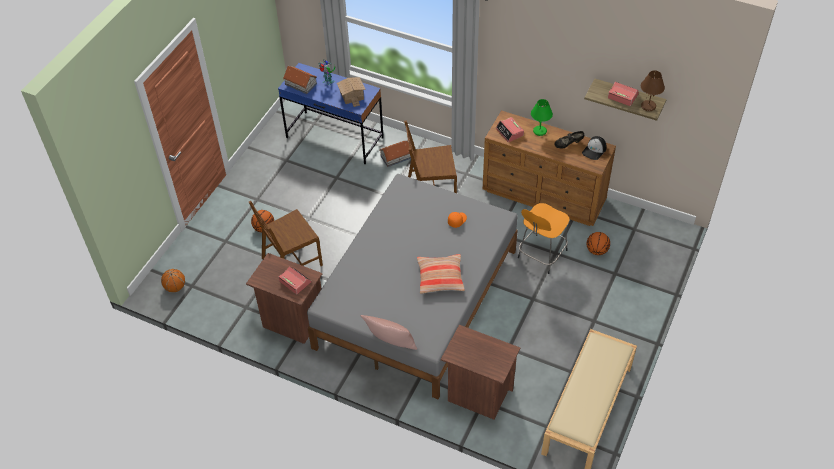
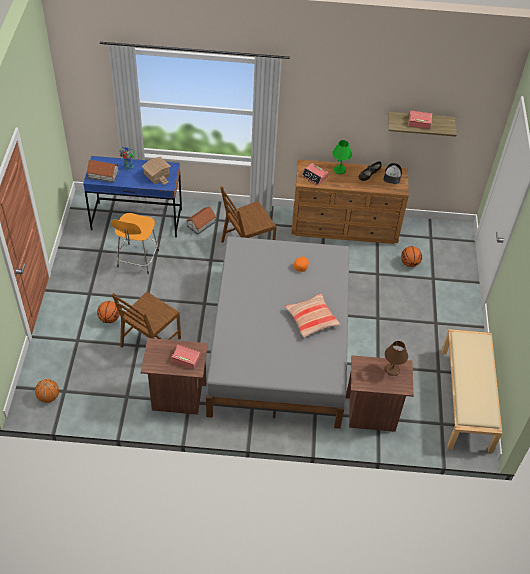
camera: 25 degrees left, 0 degrees up
pink pillow [361,315,417,350] -> none
orange stool [518,203,569,274] -> orange stool moved to [111,213,159,274]
brown table lamp [641,70,665,111] -> brown table lamp moved to [385,341,408,376]

